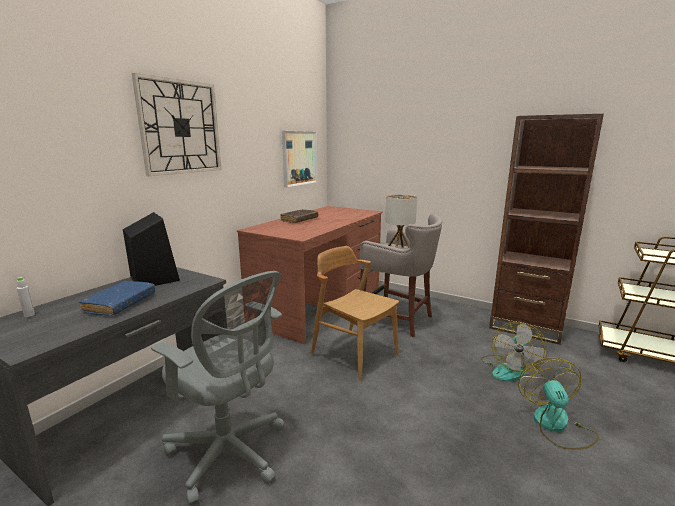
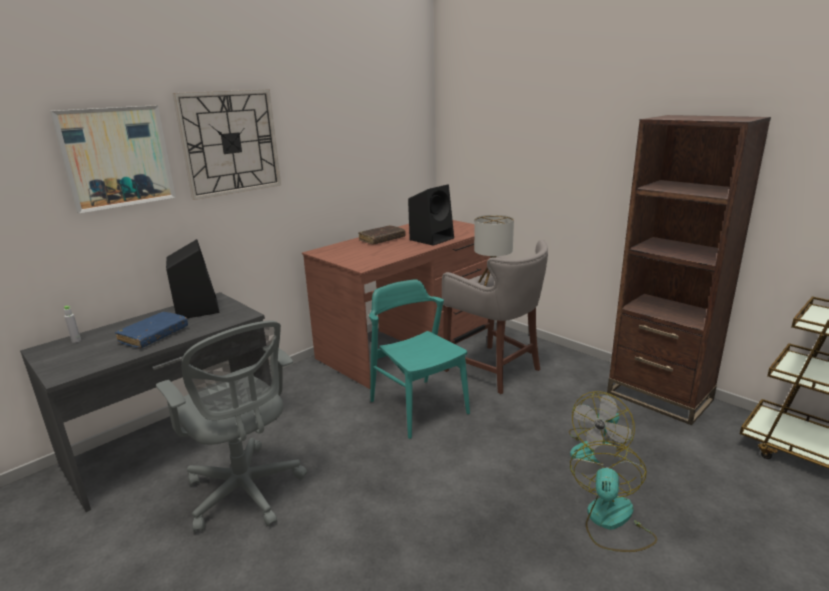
camera: 15 degrees right, 5 degrees up
picture [282,131,317,187] -> picture moved to [50,105,176,214]
brown chair [311,246,399,381] -> turquoise chair [369,279,470,439]
none -> black speaker [408,184,454,246]

